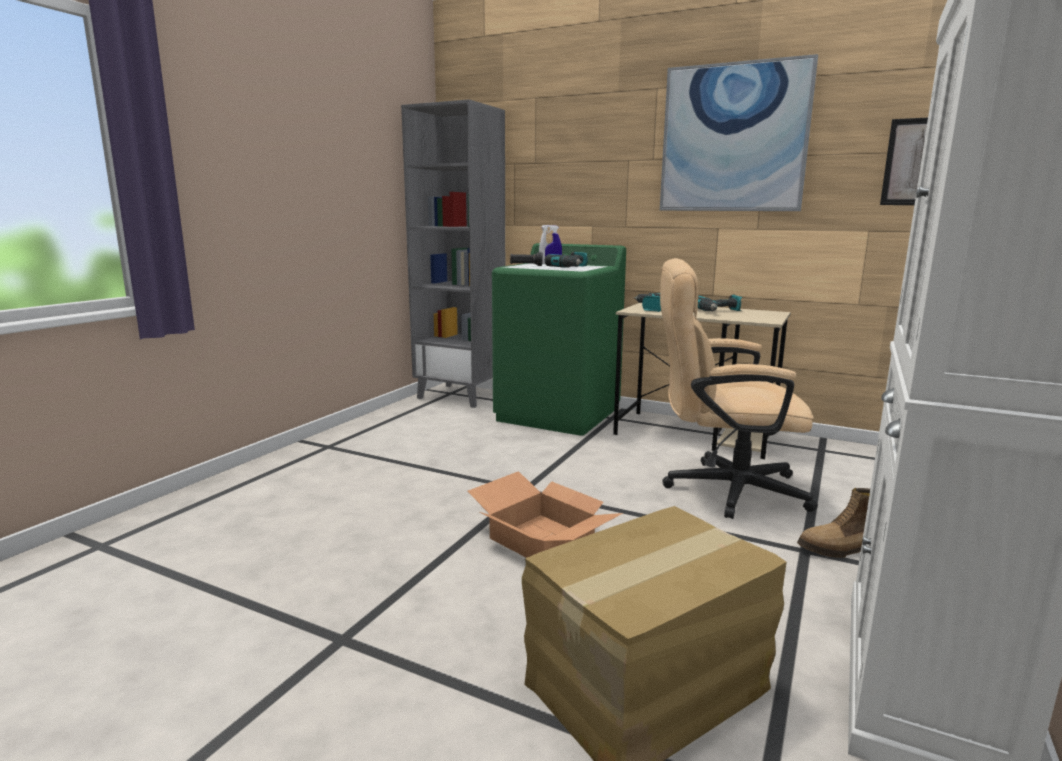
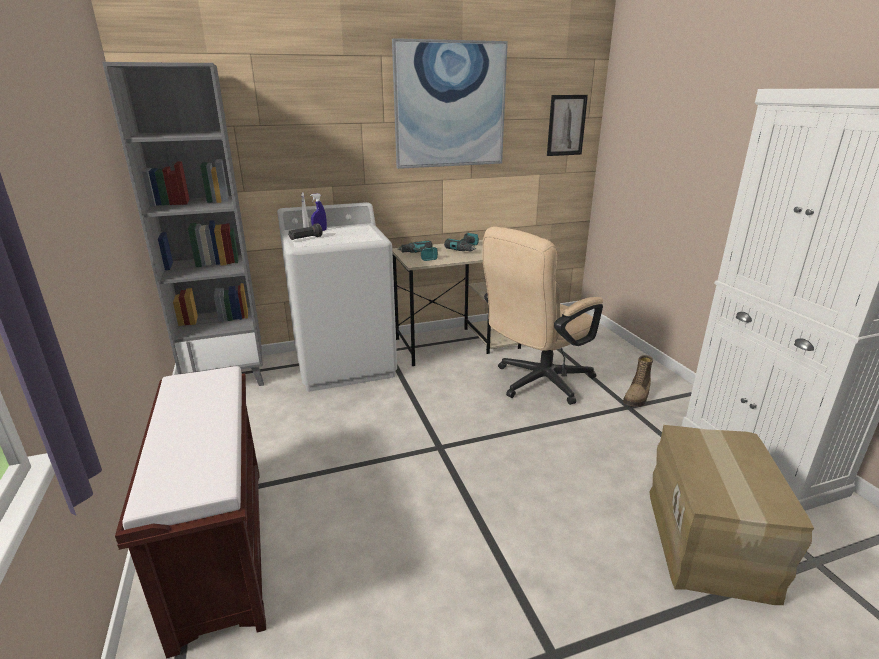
camera: 45 degrees left, 10 degrees up
cardboard box [468,471,623,558] -> none
green washing machine [492,243,626,436] -> white washing machine [277,202,397,392]
power drill [545,252,588,268] -> none
none -> brown bench [115,366,266,659]

